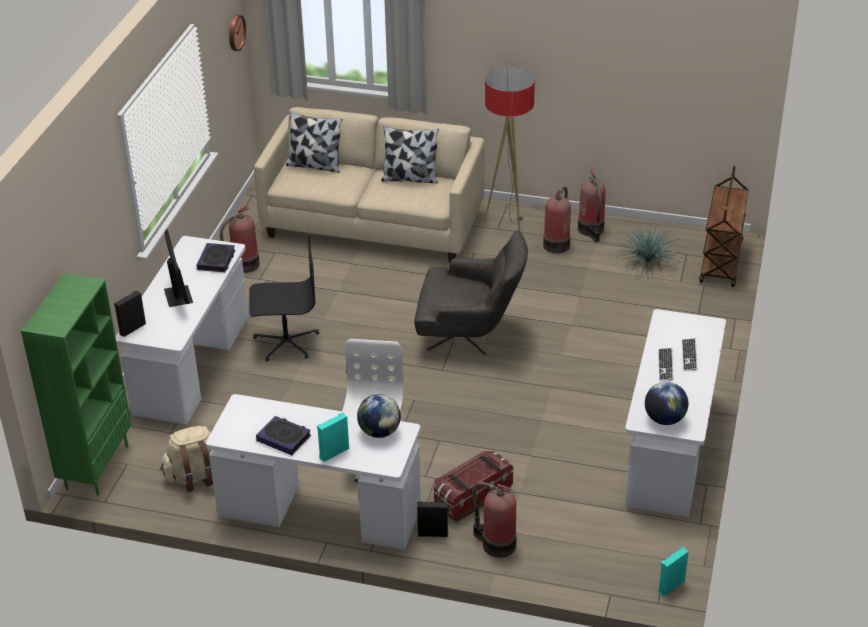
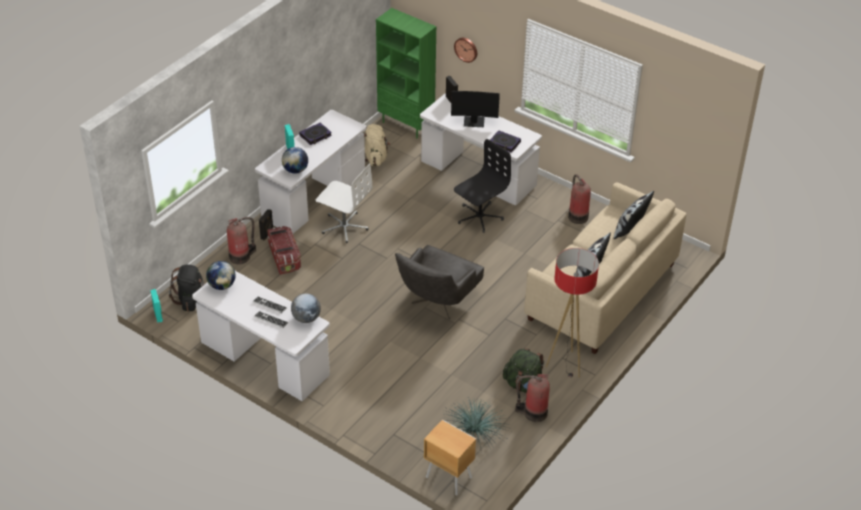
camera: 110 degrees right, 5 degrees up
wall clock [229,15,246,51] -> wall clock moved to [454,38,477,63]
black office chair [249,235,319,361] -> black office chair turned 150 degrees counterclockwise [454,139,511,233]
fire extinguisher [543,186,571,254] -> green backpack [503,348,544,393]
brown cart [700,166,749,287] -> brown nightstand [424,419,477,495]
none -> black backpack [169,264,204,312]
none -> globe [291,293,321,323]

